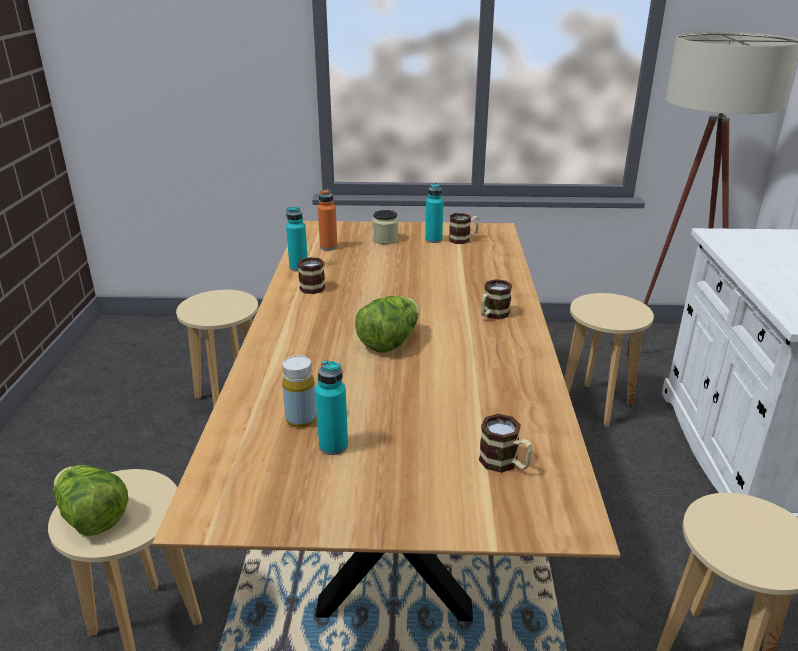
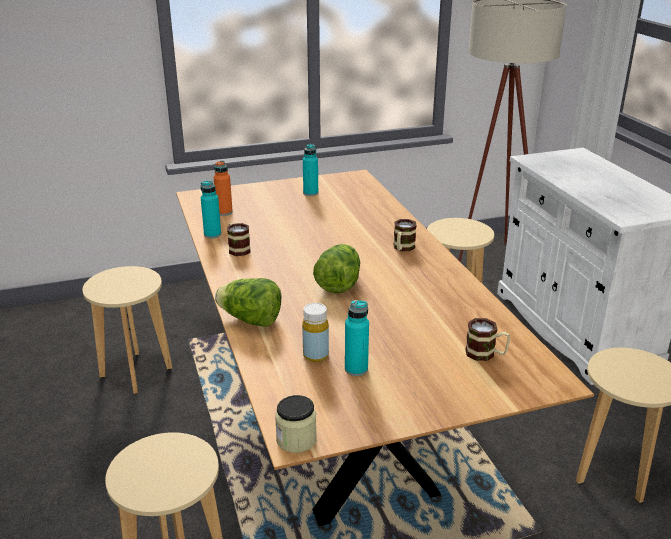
camera: 20 degrees left, 0 degrees up
lettuce [54,465,128,536] -> lettuce moved to [215,278,281,327]
jar [372,210,398,244] -> jar moved to [275,395,317,453]
mug [449,213,479,244] -> none

